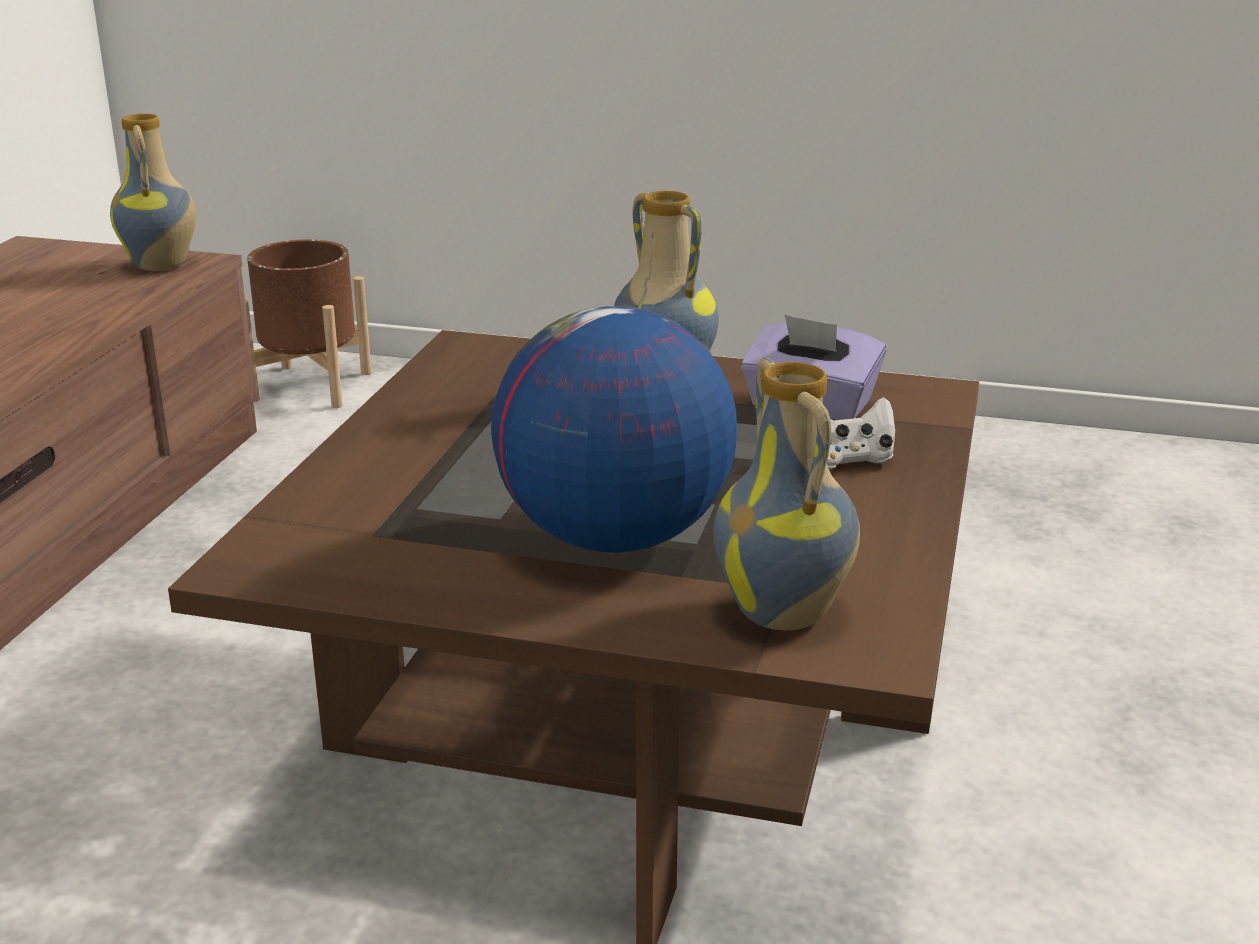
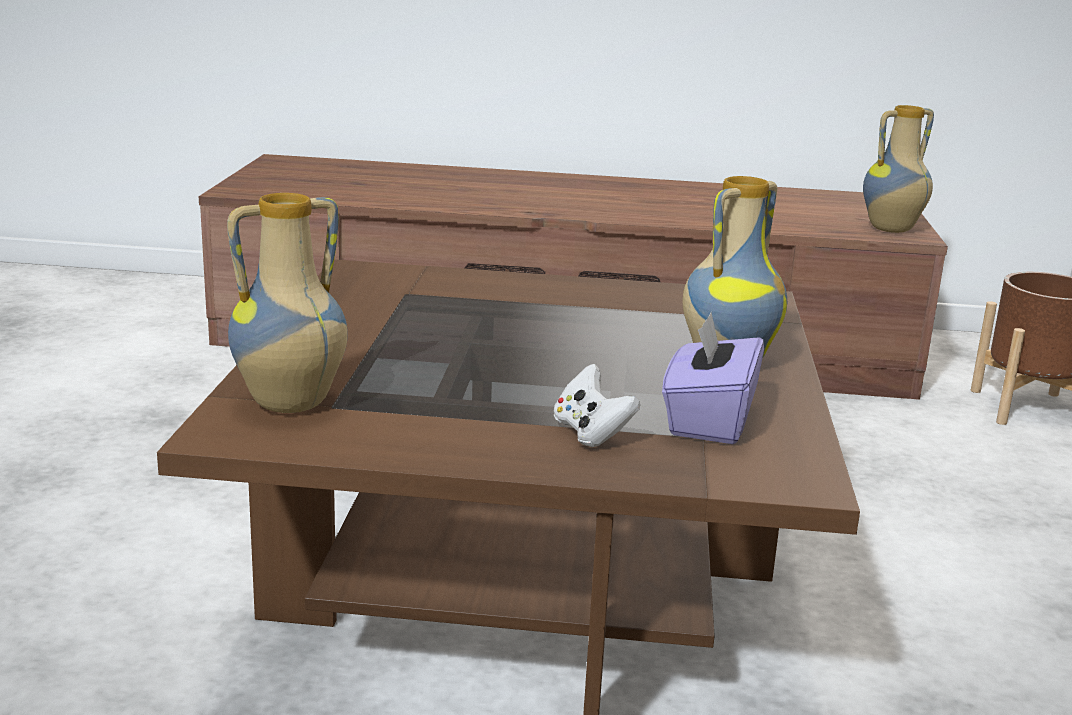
camera: 80 degrees right, 5 degrees down
globe [491,306,737,553] -> none

